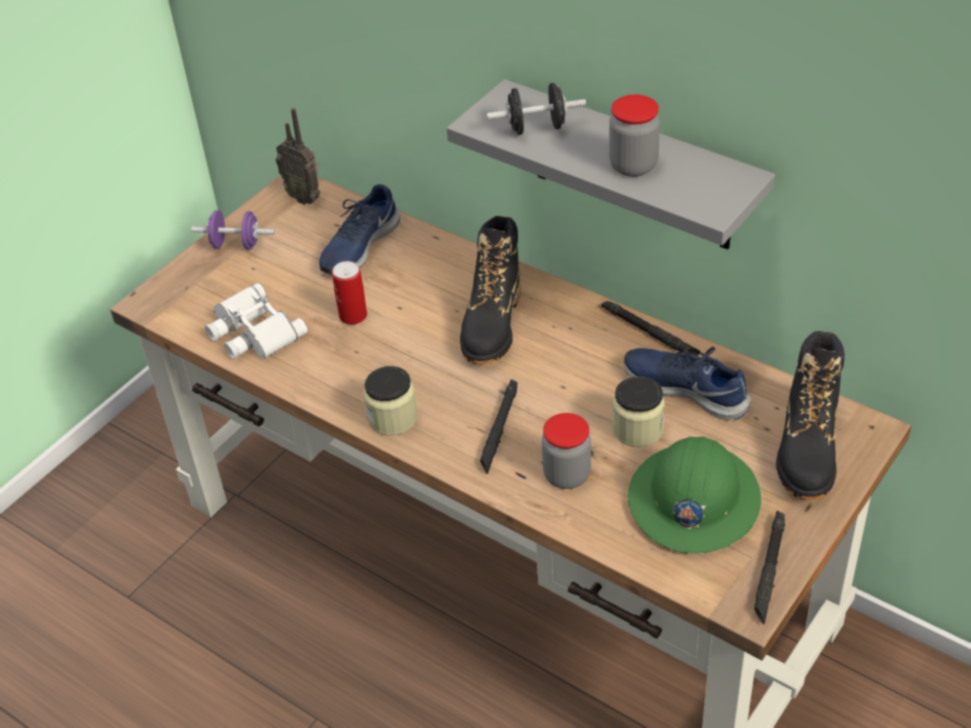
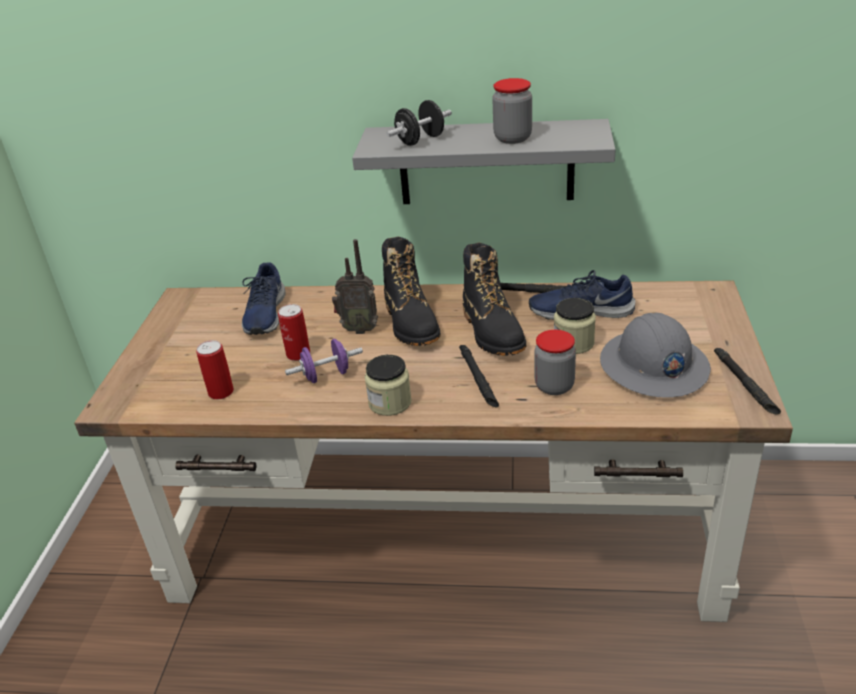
camera: 30 degrees left, 10 degrees down
purple dumbbell [191,210,275,250] -> purple dumbbell moved to [285,339,363,383]
white binoculars [205,283,308,359] -> can [196,340,234,399]
radio [276,108,320,205] -> radio moved to [332,239,378,334]
green hard hat [628,437,761,554] -> grey hard hat [600,313,711,398]
black boot [776,331,845,500] -> black boot moved to [463,243,526,356]

